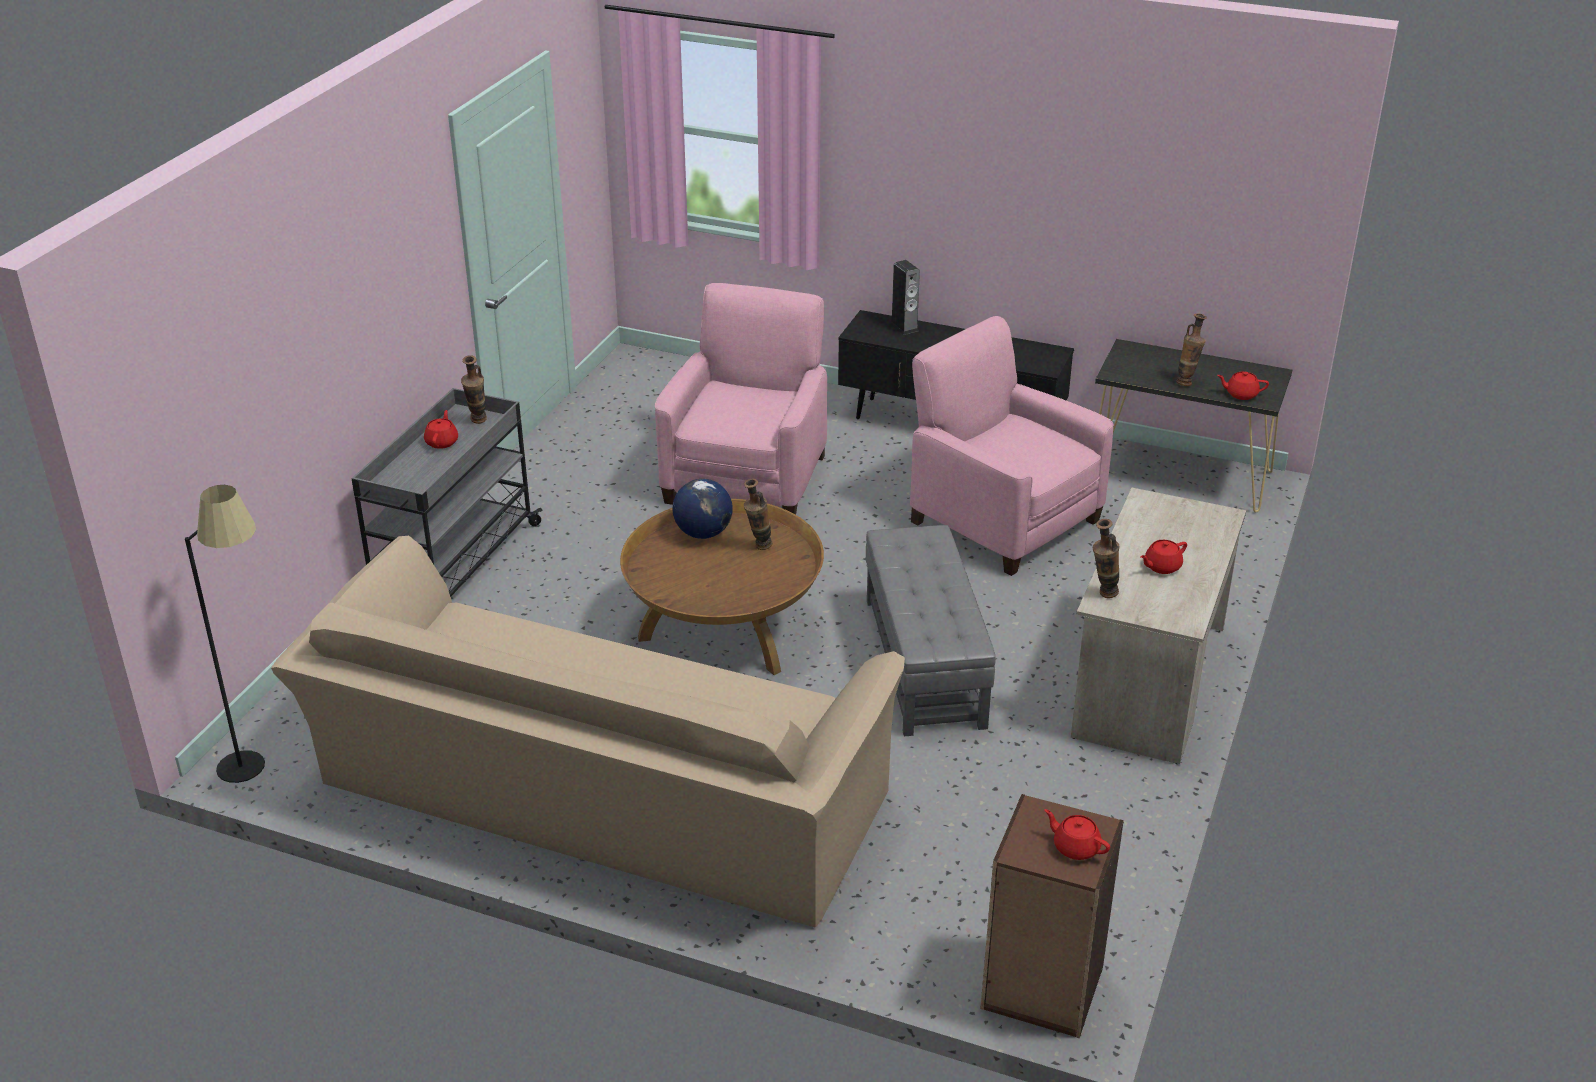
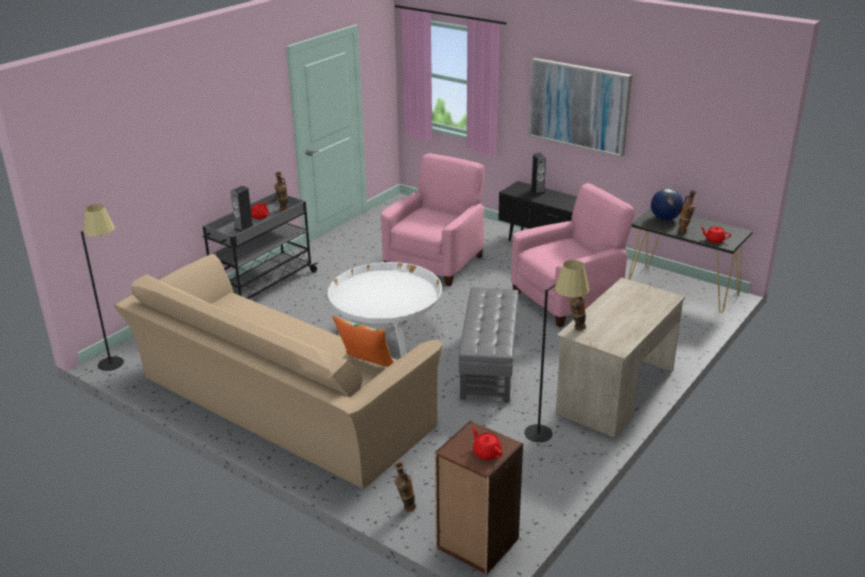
camera: 15 degrees right, 5 degrees down
brown coffee table [620,499,824,675] -> white coffee table [328,262,442,357]
globe [673,479,733,539] -> globe moved to [651,189,683,220]
vase [744,479,772,550] -> vase moved to [394,462,416,512]
pink armchair [910,316,1114,576] -> pink armchair turned 90 degrees clockwise [511,183,635,327]
red teapot [1140,540,1187,574] -> none
none -> speaker [231,186,253,232]
none -> pillow [332,316,394,366]
none -> black floor lamp [524,260,590,442]
none -> picture [528,58,632,157]

